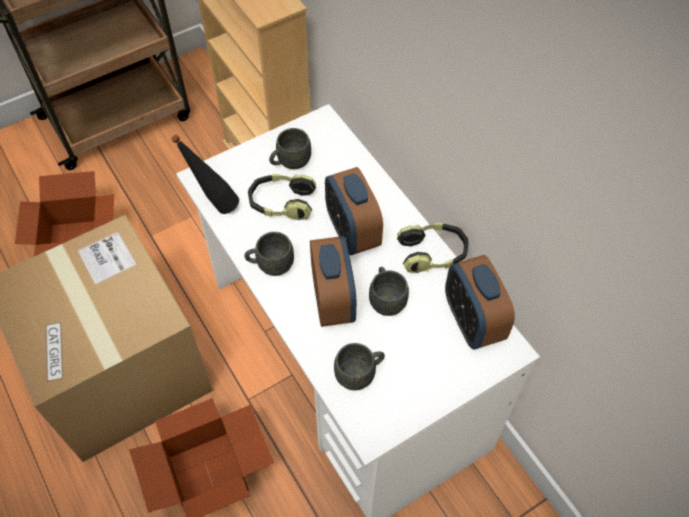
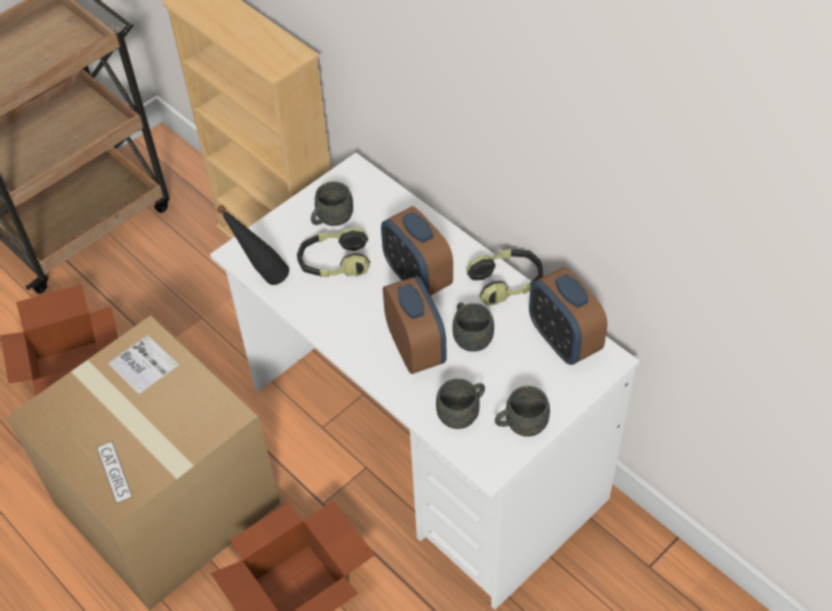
camera: 10 degrees left, 5 degrees down
grey mug [244,232,294,276] -> grey mug moved to [495,386,550,437]

